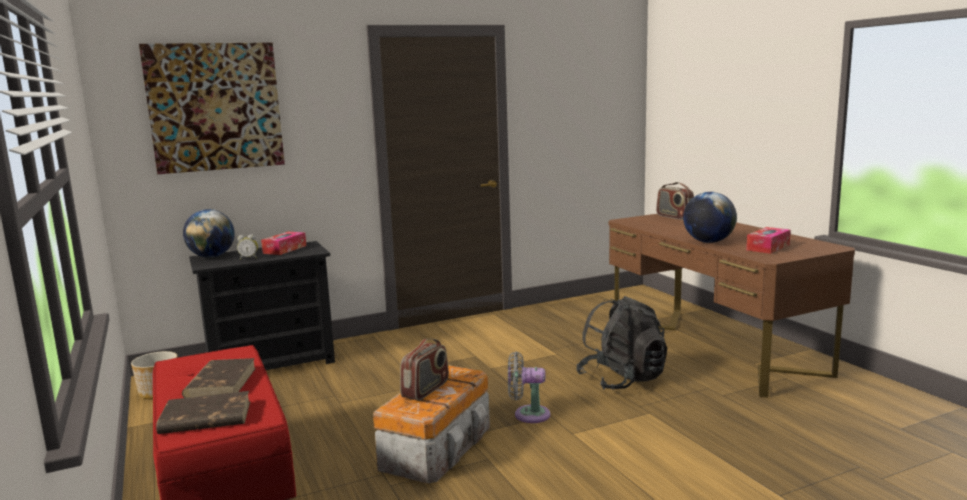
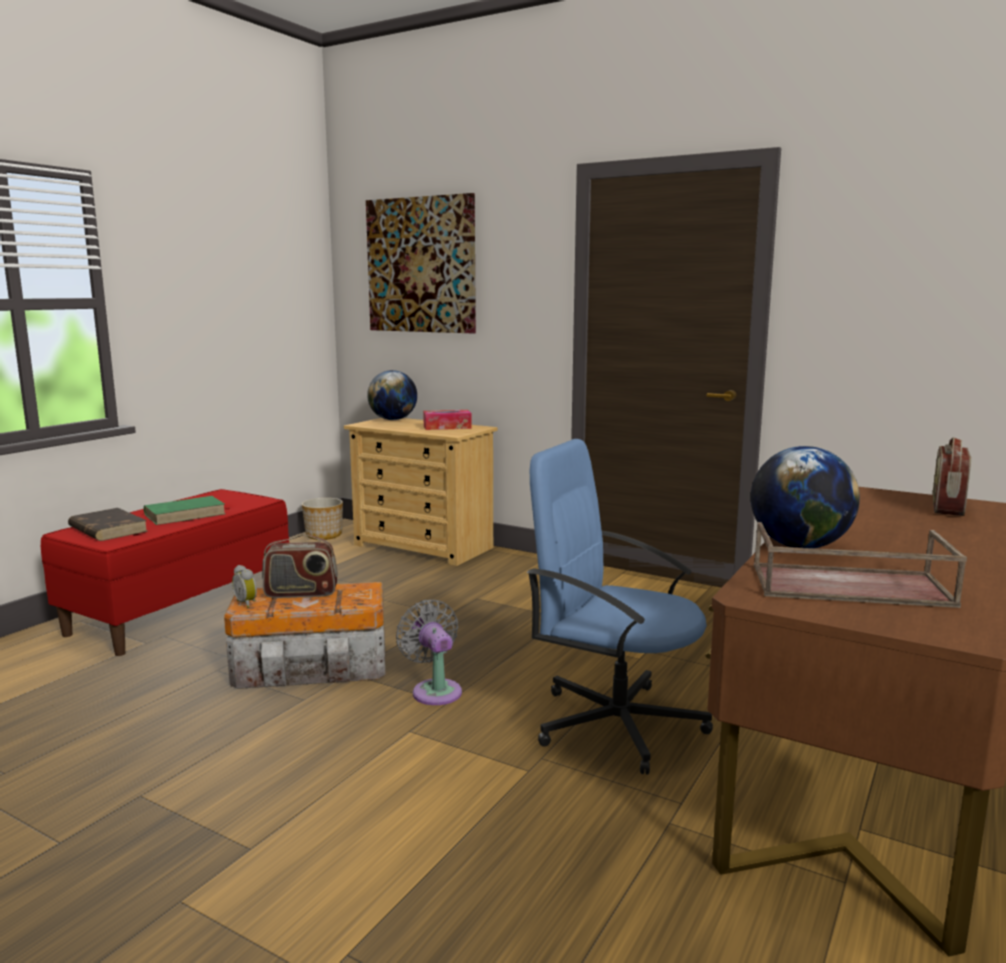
camera: 55 degrees right, 0 degrees up
brown book [182,358,256,398] -> green book [144,496,225,525]
black dresser [189,241,335,370] -> beige dresser [344,418,497,566]
alarm clock [237,234,258,260] -> alarm clock moved to [232,565,257,608]
black backpack [577,296,667,390] -> blue office chair [526,439,713,775]
tissue box [746,227,791,254] -> brown tray [754,522,967,608]

